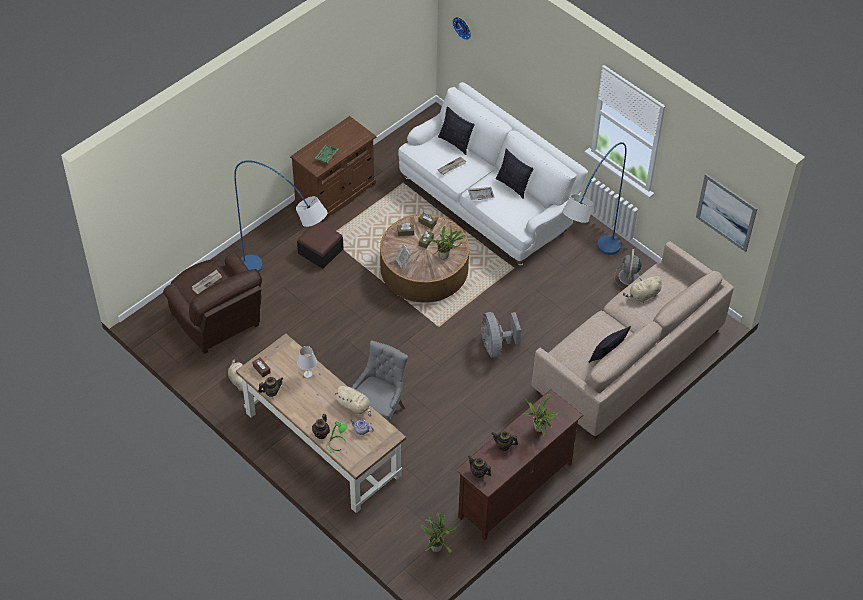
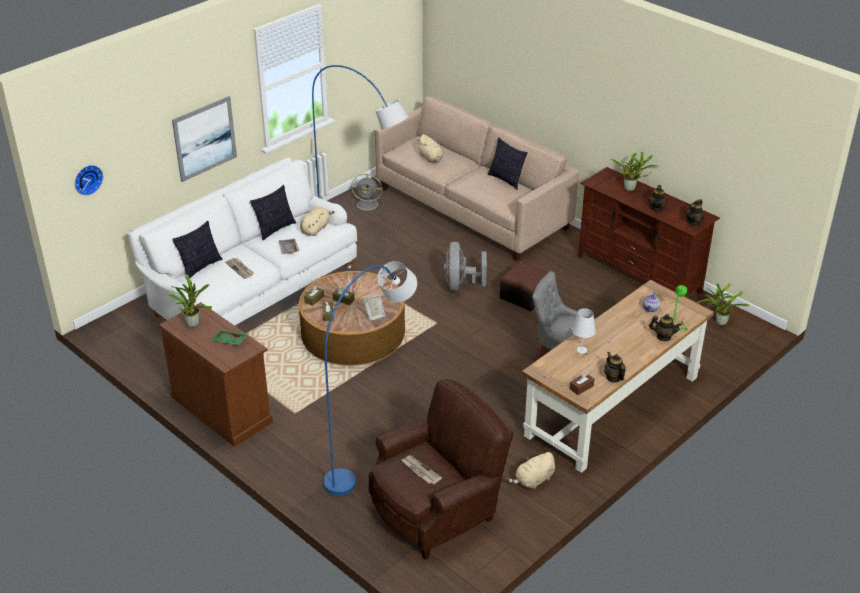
camera: 90 degrees left, 15 degrees down
ottoman [297,222,344,269] -> ottoman moved to [500,261,549,311]
beige plush toy [335,386,371,416] -> beige plush toy moved to [300,207,335,236]
potted plant [424,225,466,259] -> potted plant moved to [168,275,212,327]
grey fan [481,312,521,357] -> grey fan turned 105 degrees clockwise [444,242,487,291]
picture [696,174,757,252] -> picture moved to [172,96,237,182]

